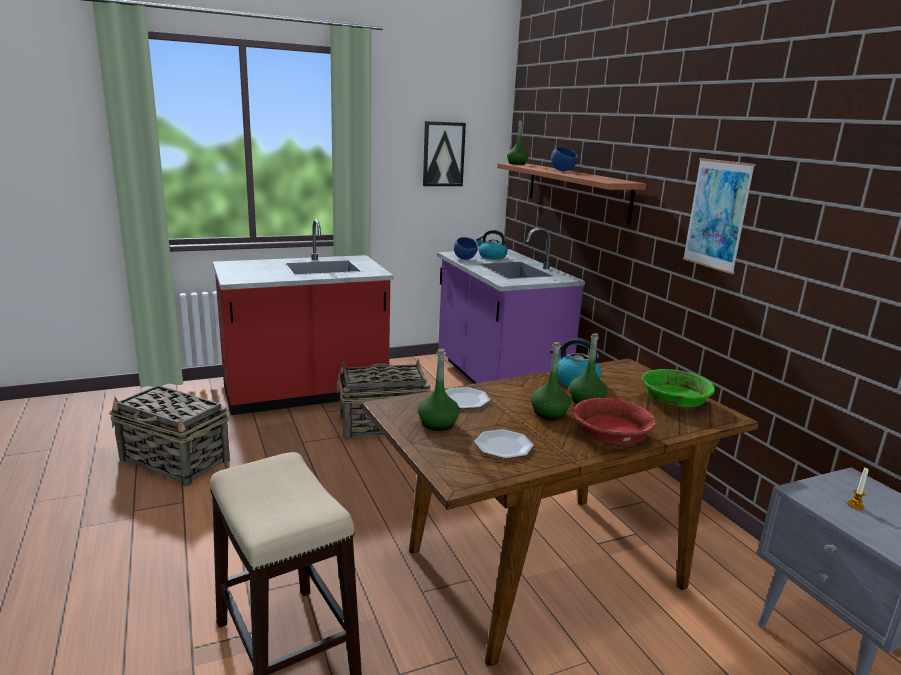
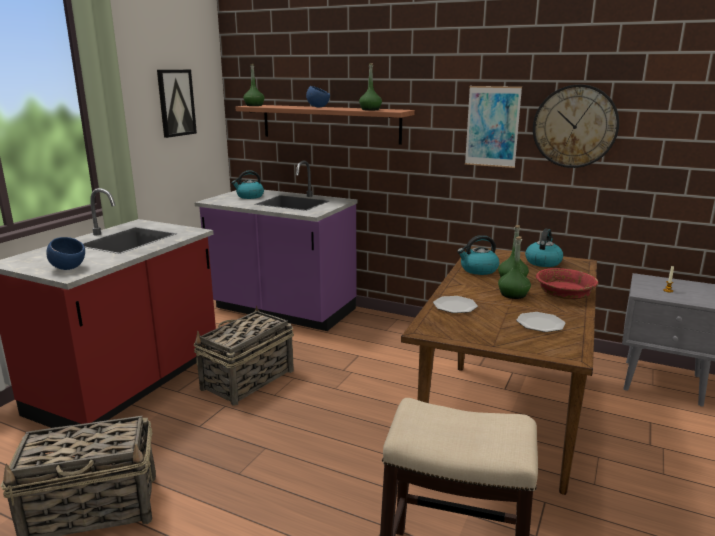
camera: 40 degrees left, 0 degrees up
green bottle [418,349,460,431] -> green bottle moved to [359,64,382,110]
blue bowl [454,237,478,260] -> blue bowl moved to [46,237,85,270]
green bowl [642,369,715,408] -> kettle [525,229,563,267]
none -> wall clock [533,84,619,168]

